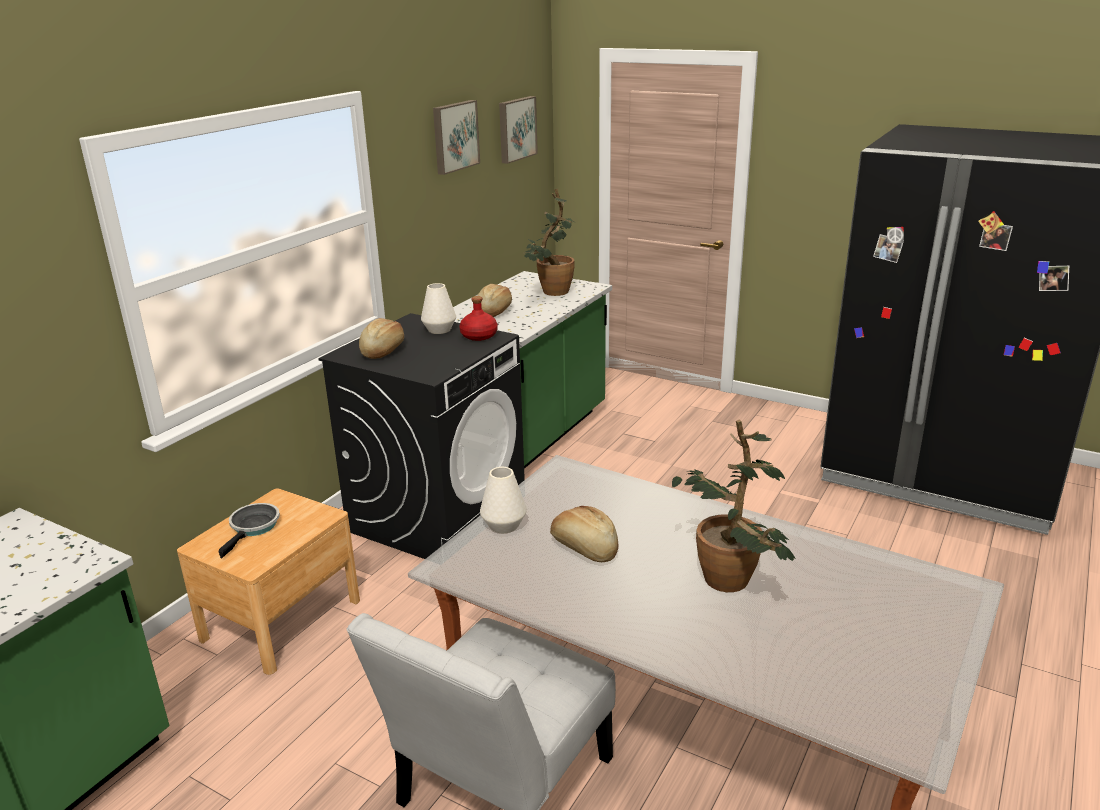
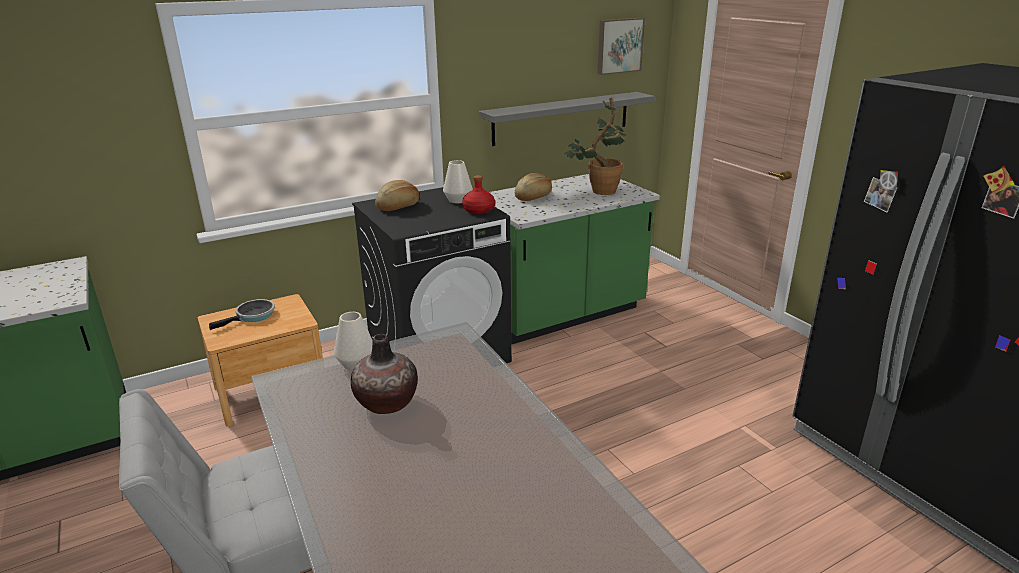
camera: 30 degrees right, 0 degrees up
picture [433,100,480,175] -> none
bread [550,506,619,562] -> vase [351,334,418,414]
potted plant [672,420,796,592] -> none
none -> grey shelf [479,92,655,146]

